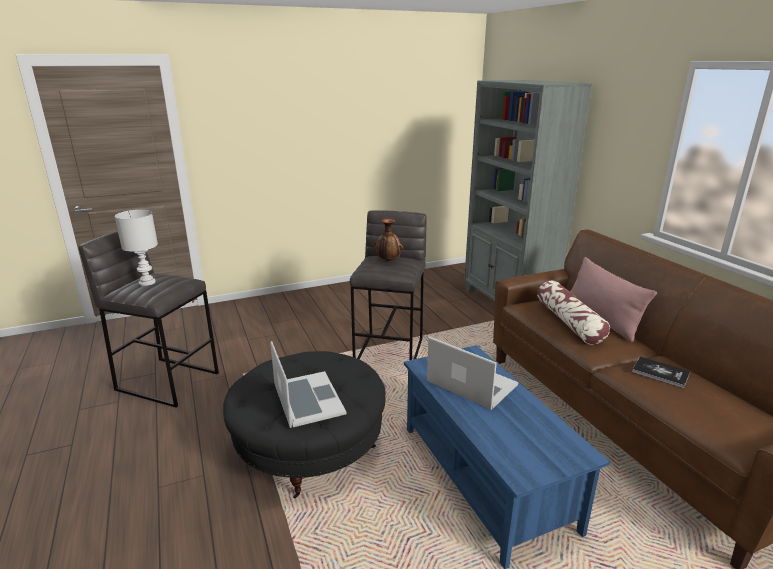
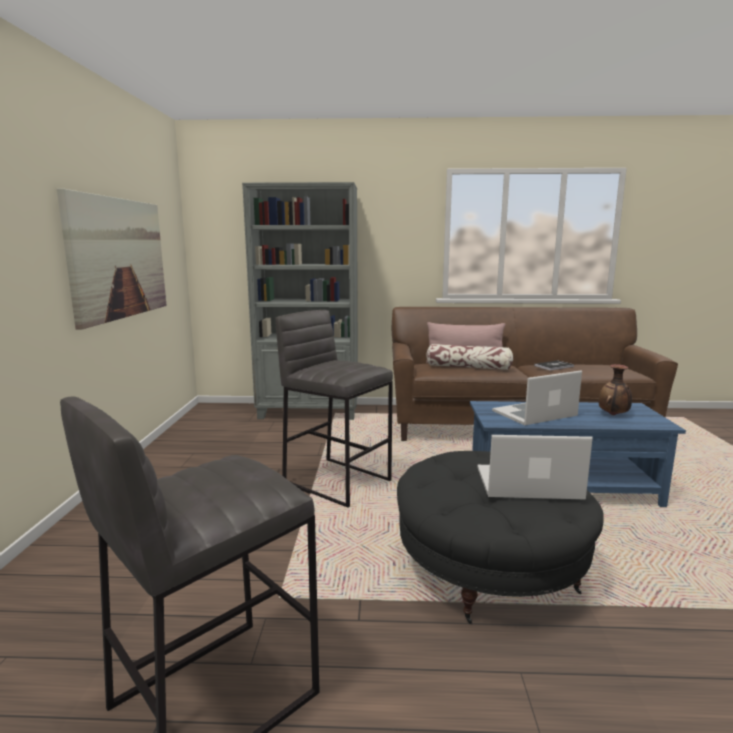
camera: 65 degrees left, 10 degrees down
white table lamp [115,210,158,286] -> none
vase [374,219,403,261] -> vase moved to [598,364,632,415]
none -> picture [57,188,167,329]

